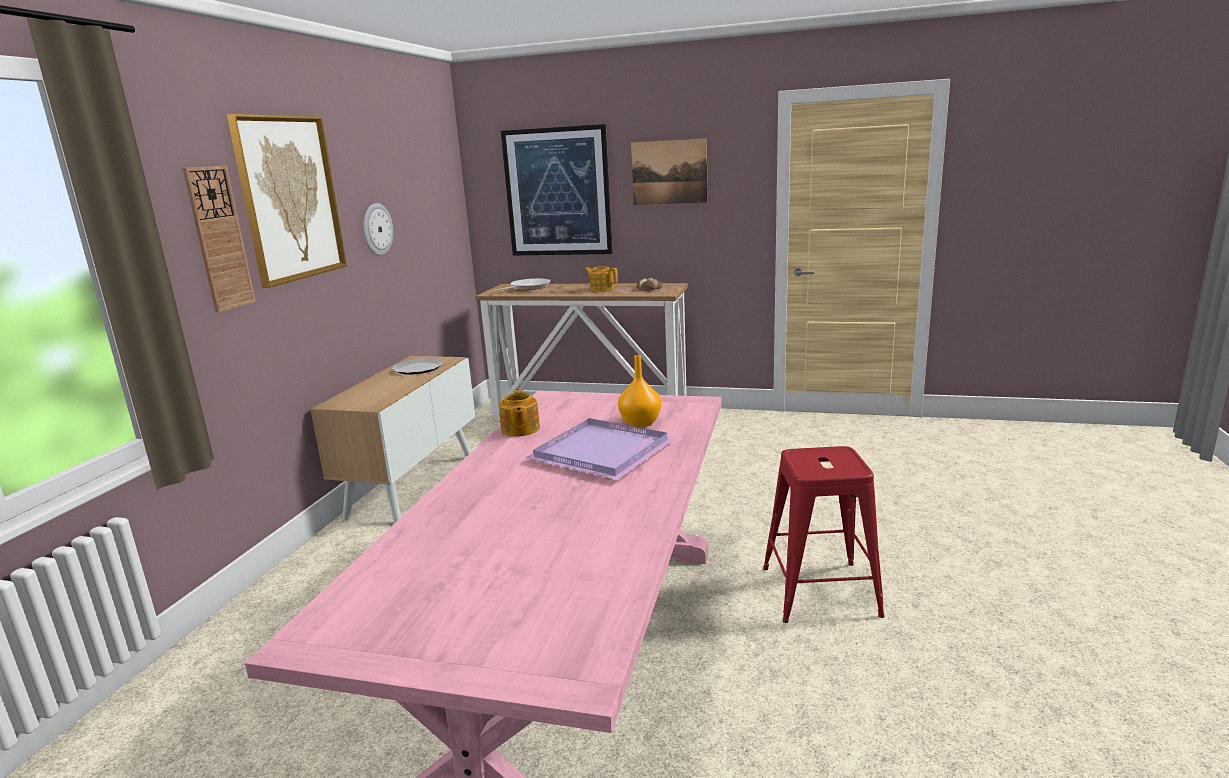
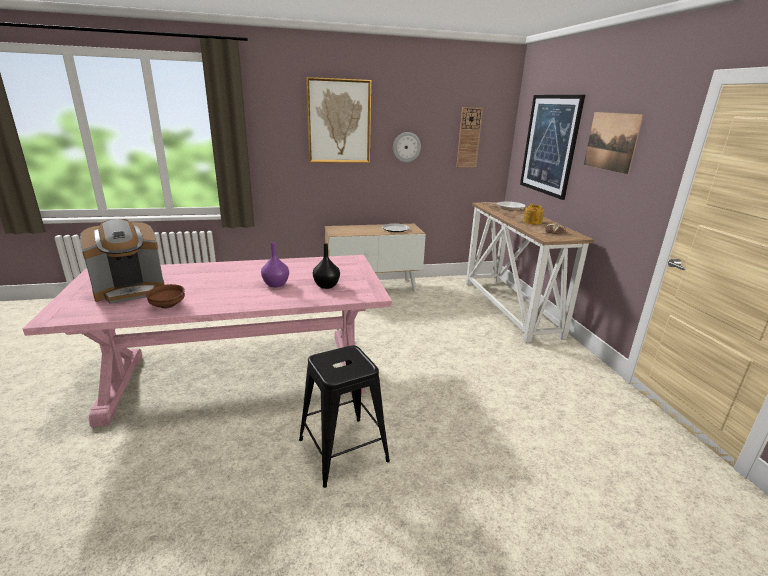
camera: 60 degrees right, 5 degrees up
wall clock [183,166,256,313] -> wall clock moved to [456,107,483,167]
teapot [499,388,540,436] -> none
purple tray [525,418,676,480] -> purple vase [261,242,289,287]
orange vase [618,355,661,428] -> black vase [313,243,340,289]
red stool [763,446,885,623] -> black stool [299,345,390,488]
none -> coffee machine [80,219,165,304]
none -> brown bowl [146,284,185,309]

